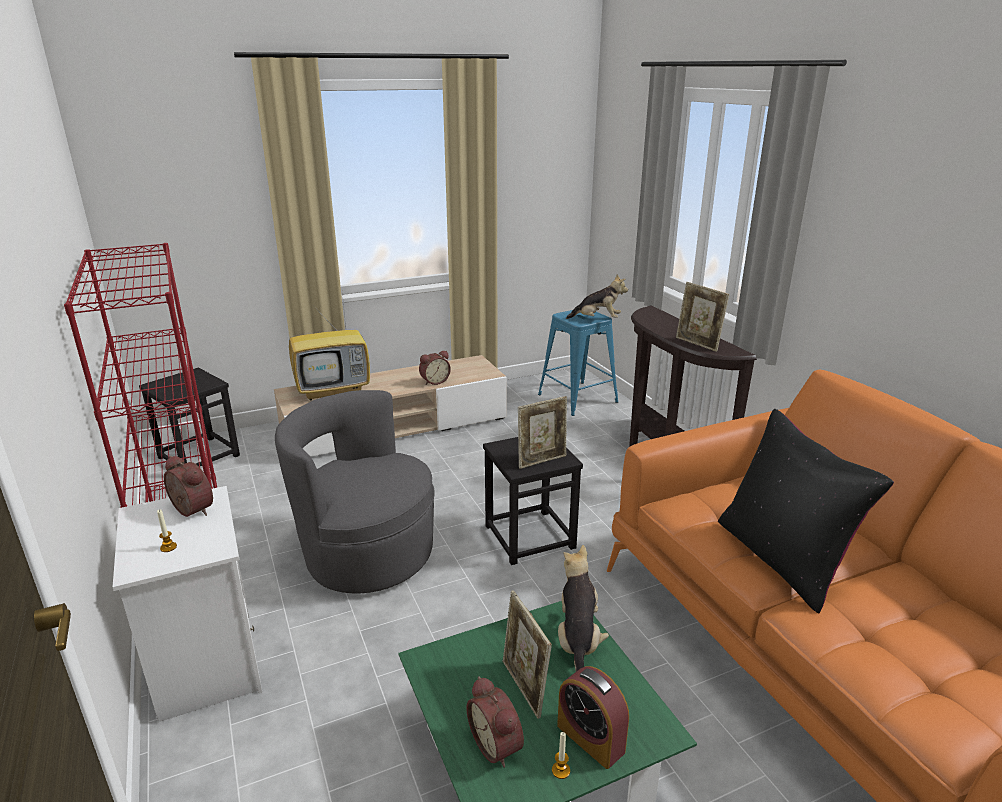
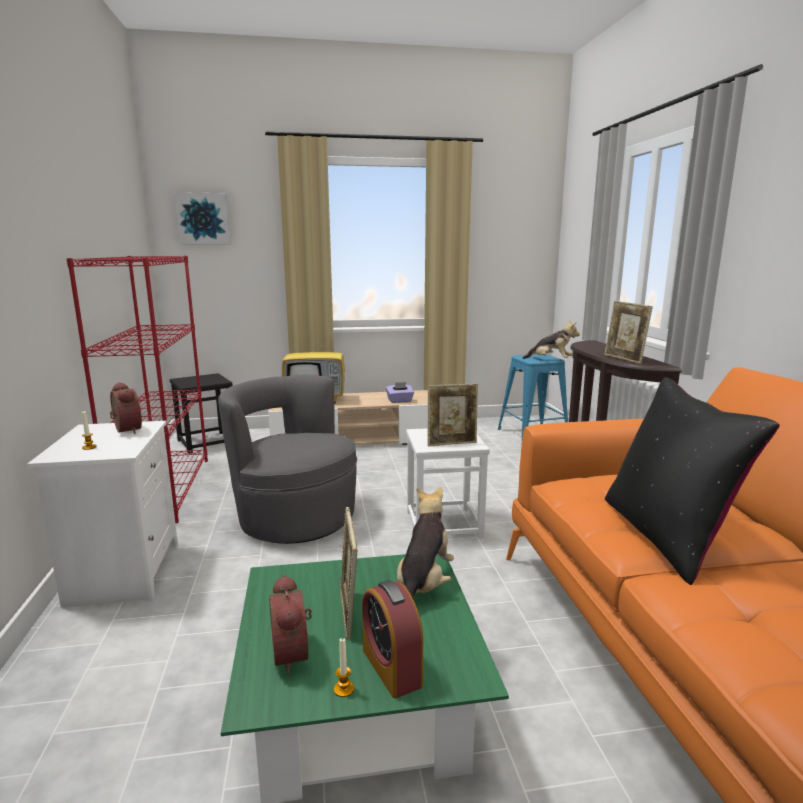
camera: 15 degrees right, 10 degrees down
alarm clock [419,350,451,385] -> purple tissue box [386,382,414,403]
black stool [483,437,583,565] -> white stool [406,428,490,539]
none -> picture [174,192,231,244]

